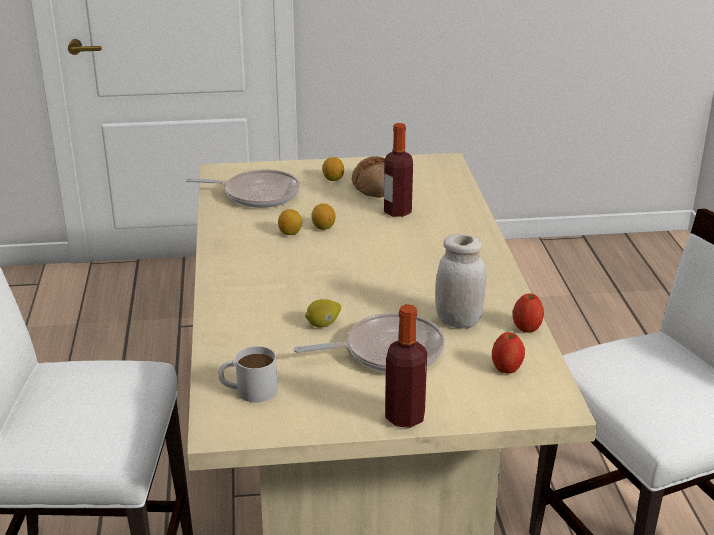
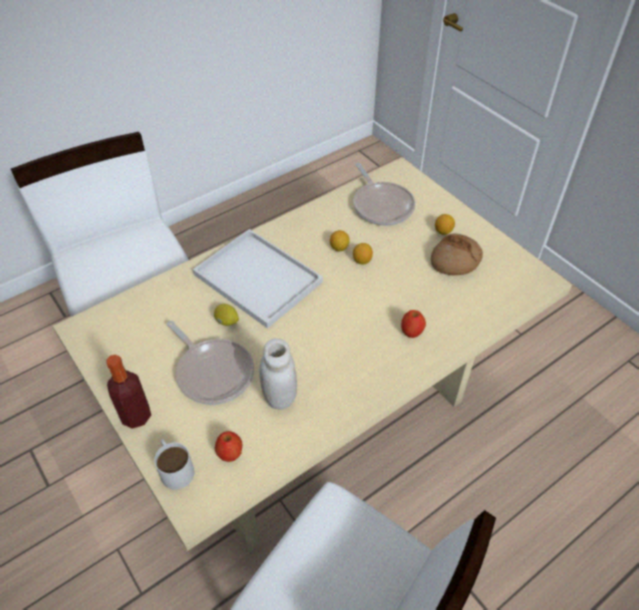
camera: 60 degrees right, 20 degrees up
white mug [218,346,278,403] -> white mug moved to [154,439,194,490]
bottle [384,123,413,217] -> none
apple [513,294,544,333] -> apple moved to [401,310,426,338]
none -> white tray [193,229,323,329]

